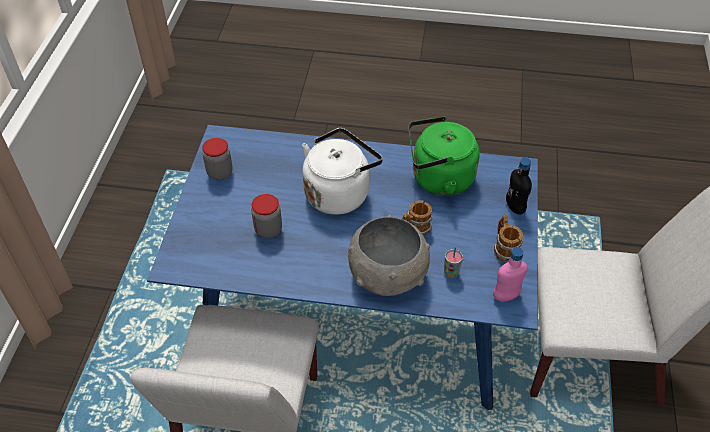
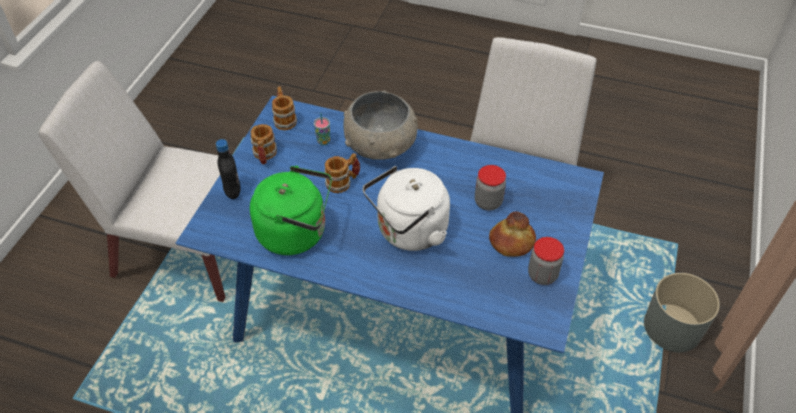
camera: 170 degrees left, 0 degrees up
pink bottle [493,247,527,302] -> mug [272,86,297,130]
none -> bread [489,211,536,257]
none -> grey planter [644,273,720,352]

